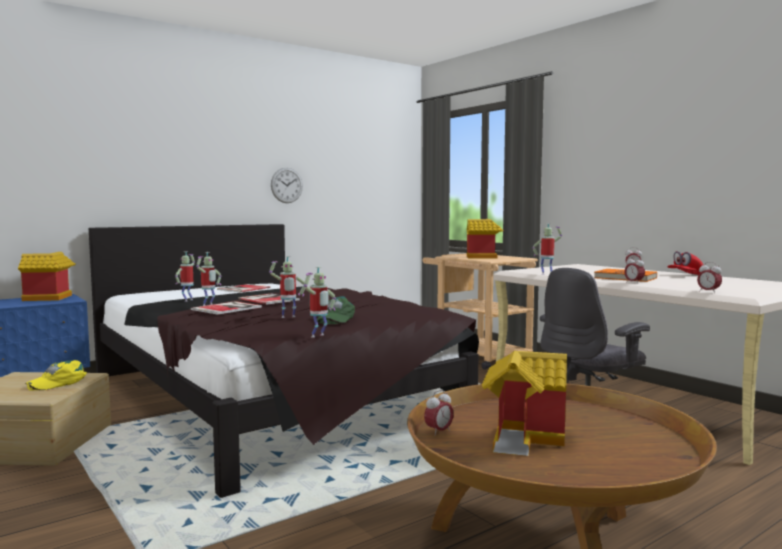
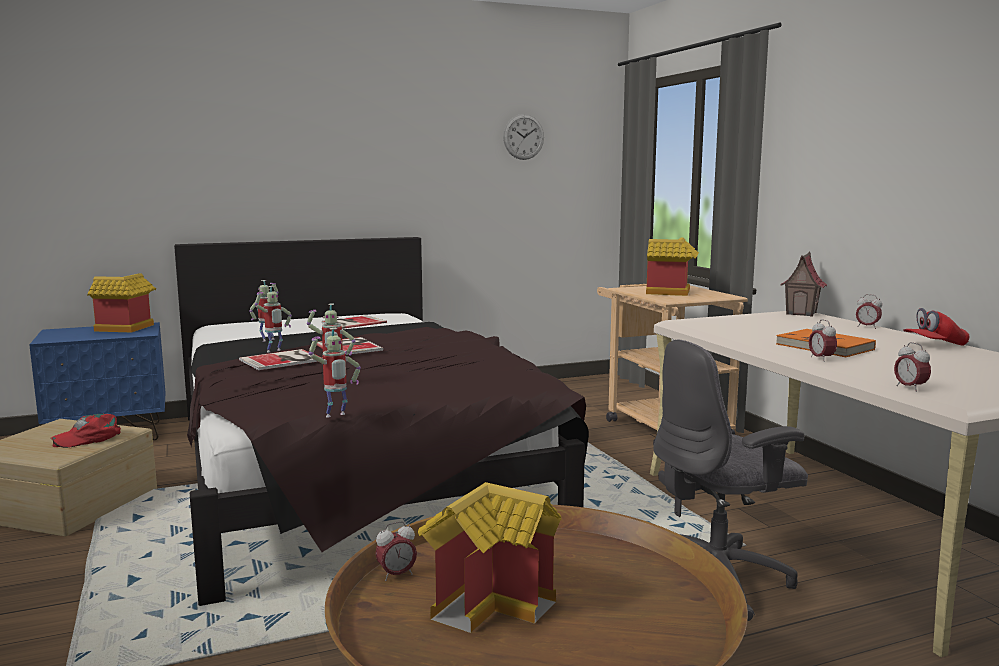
camera: 15 degrees right, 5 degrees up
yellow cap [25,360,87,391] -> red cap [50,413,121,448]
wall clock [271,168,303,203] -> wall clock moved to [503,114,544,160]
green cap [317,296,355,324] -> none
toy robot [532,223,562,275] -> none
none -> toy house [781,252,827,317]

